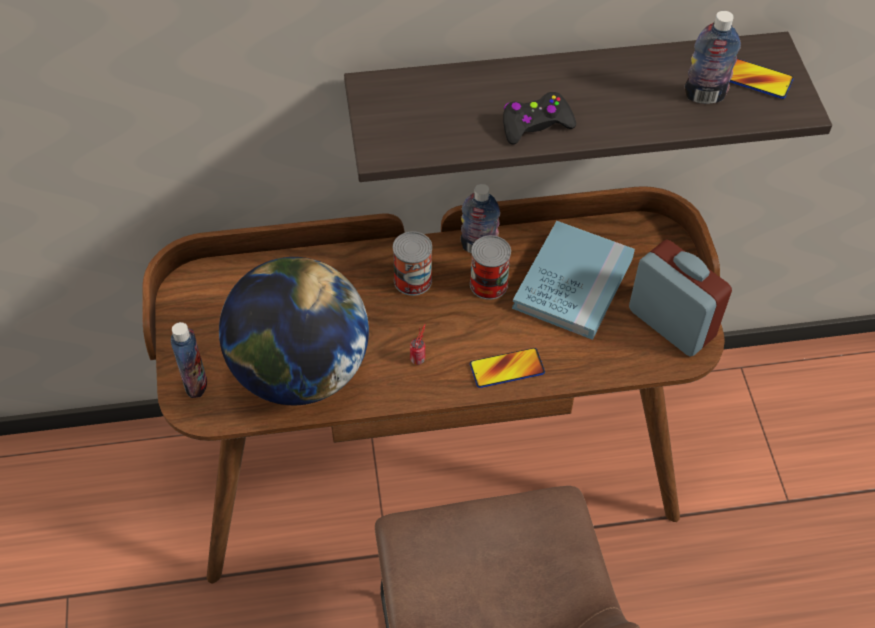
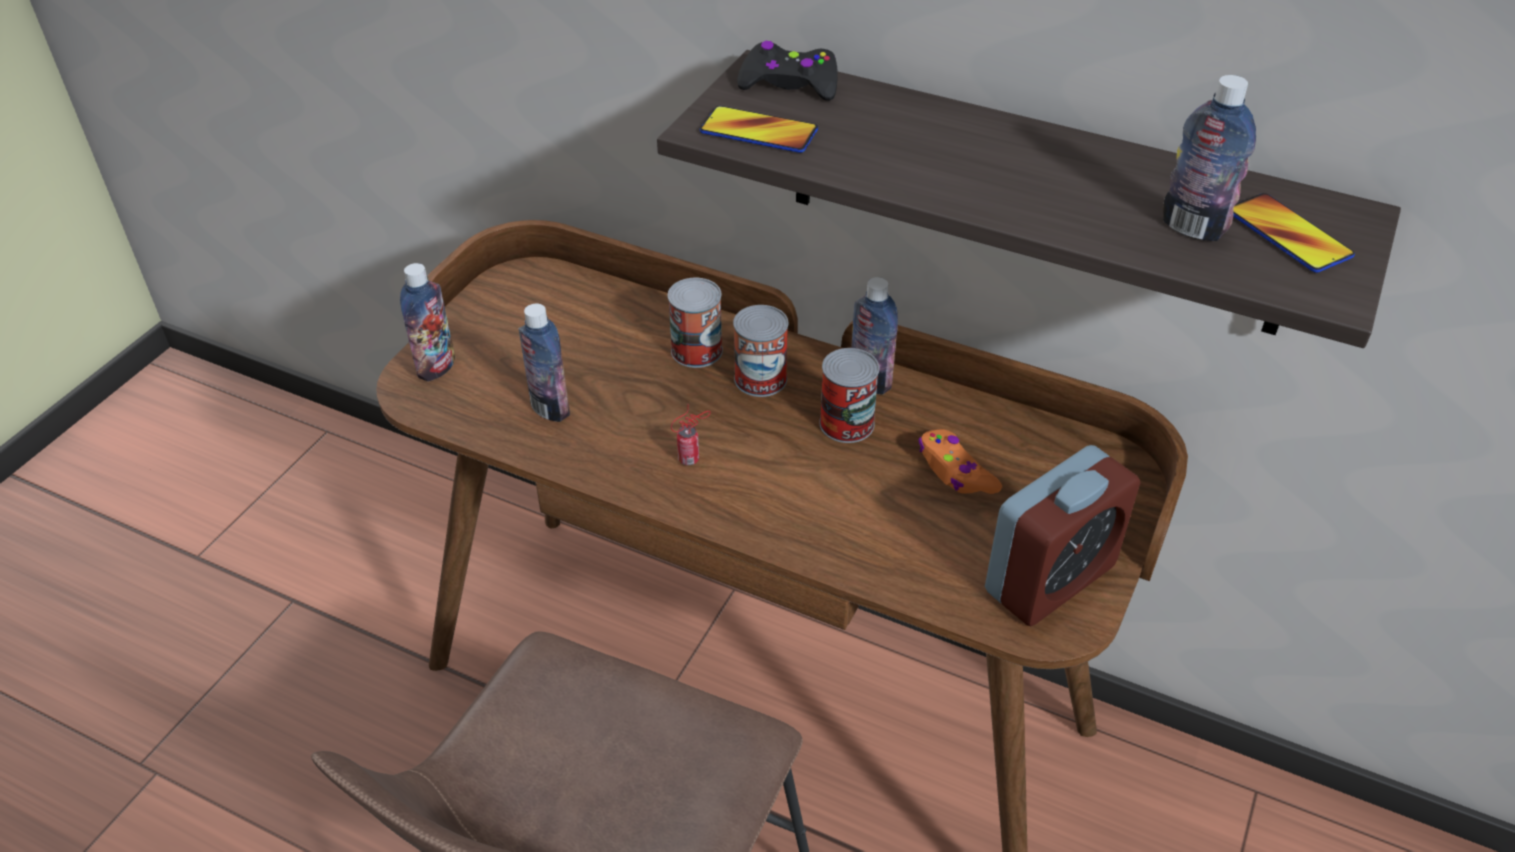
camera: 35 degrees right, 10 degrees down
globe [219,257,369,405] -> bottle [519,304,570,422]
phone [470,348,545,388] -> phone moved to [700,106,818,153]
black game controller [503,92,576,145] -> black game controller moved to [737,41,838,101]
blue book [512,221,635,340] -> orange game controller [919,429,1002,494]
alarm clock [629,240,732,357] -> alarm clock turned 60 degrees clockwise [985,445,1140,626]
none -> can [668,277,723,368]

